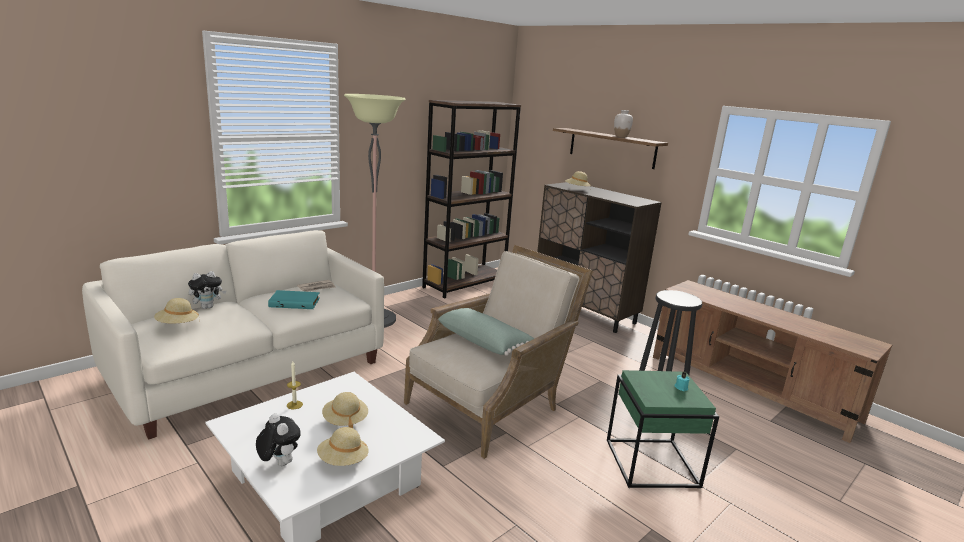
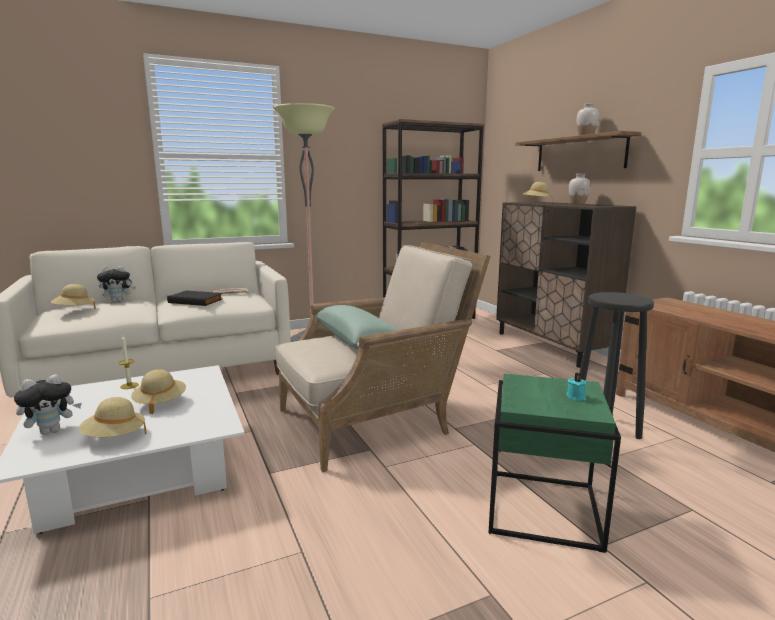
camera: 20 degrees right, 5 degrees down
plush toy [256,414,301,466] -> plush toy turned 75 degrees clockwise [14,374,82,435]
turquoise book [268,290,320,309] -> black book [167,290,223,306]
none -> white vase [569,174,591,204]

